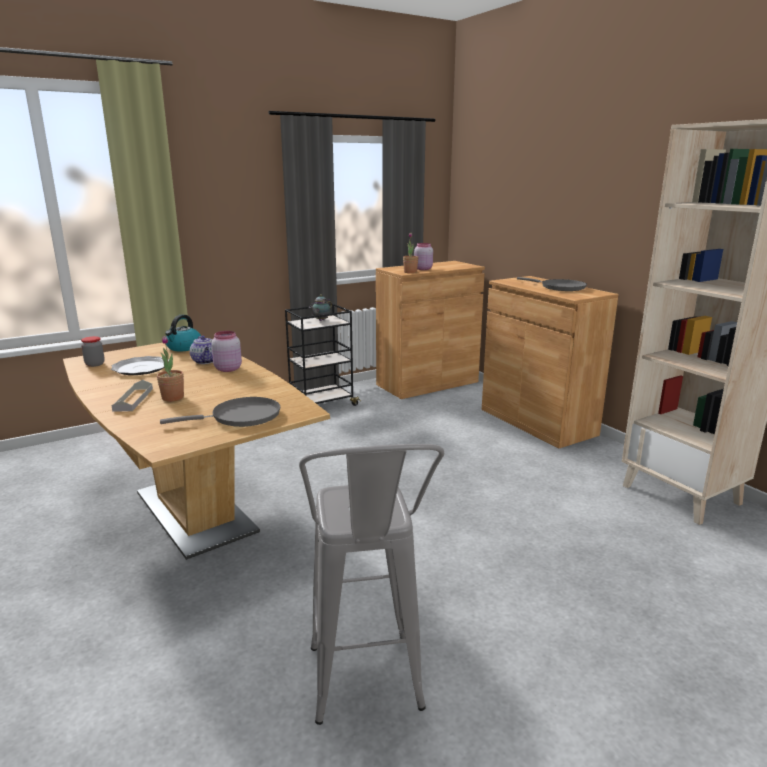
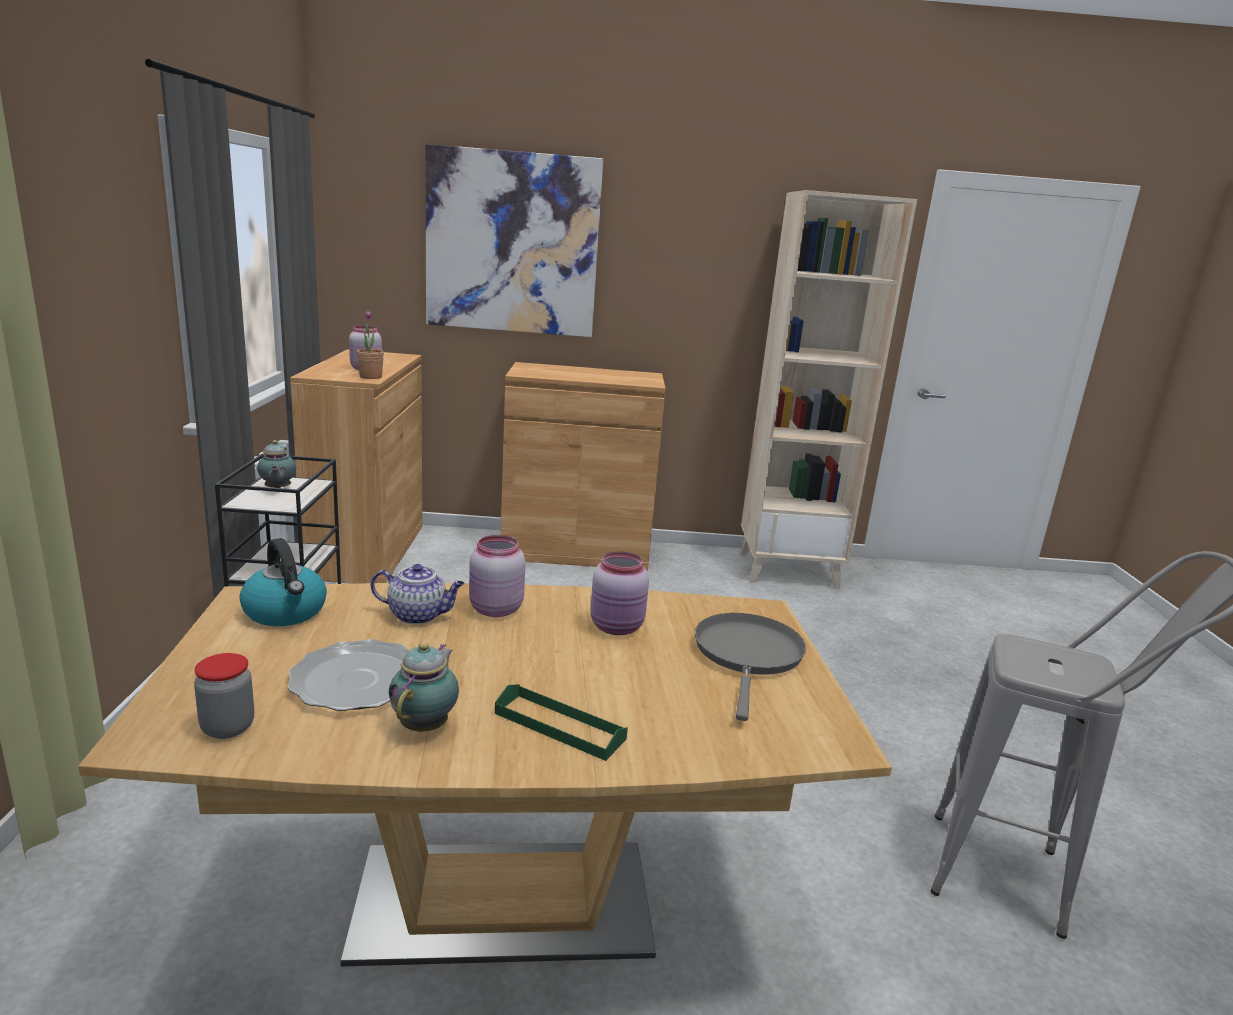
camera: 60 degrees left, 0 degrees up
grey tray [111,380,153,412] -> green tray [495,684,628,761]
potted plant [157,336,184,402] -> none
grey frying pan [517,277,587,291] -> none
none -> teapot [389,642,459,732]
none -> picture [425,144,603,337]
none -> pink jar [590,551,649,635]

